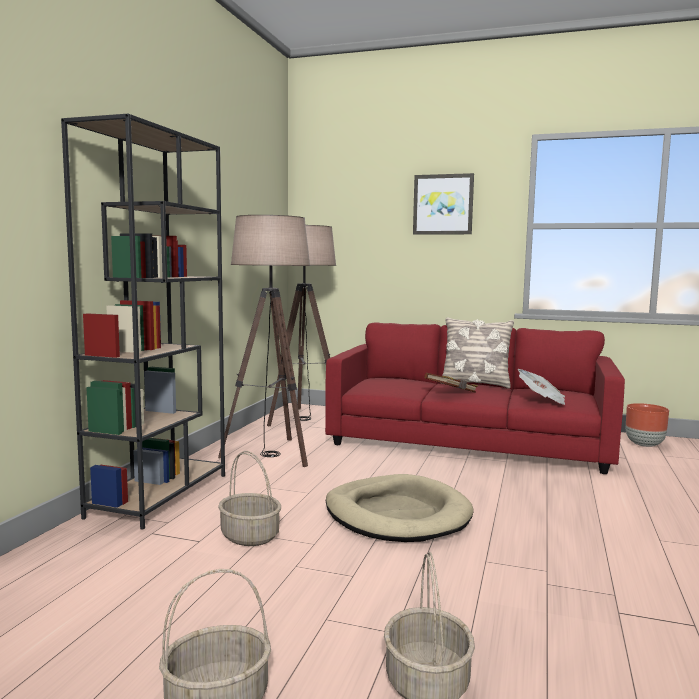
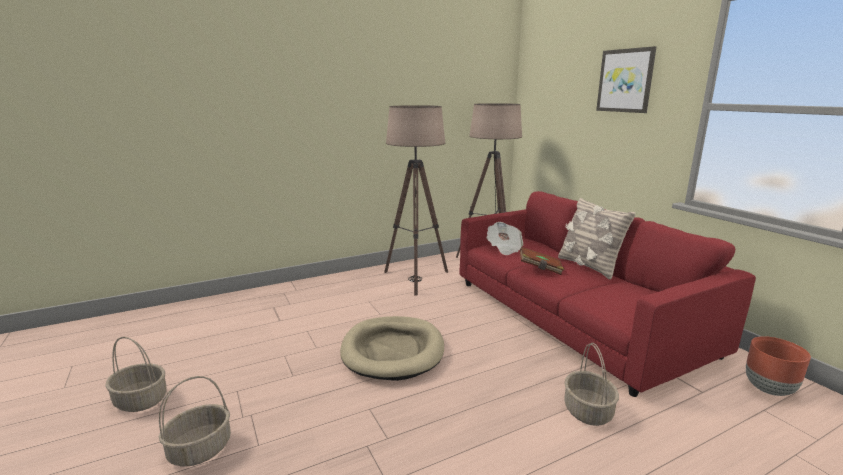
camera: 45 degrees right, 10 degrees up
bookcase [61,114,225,530] -> none
basket [218,451,281,546] -> basket moved to [564,343,619,426]
newspaper [518,369,565,405] -> newspaper moved to [487,222,523,255]

